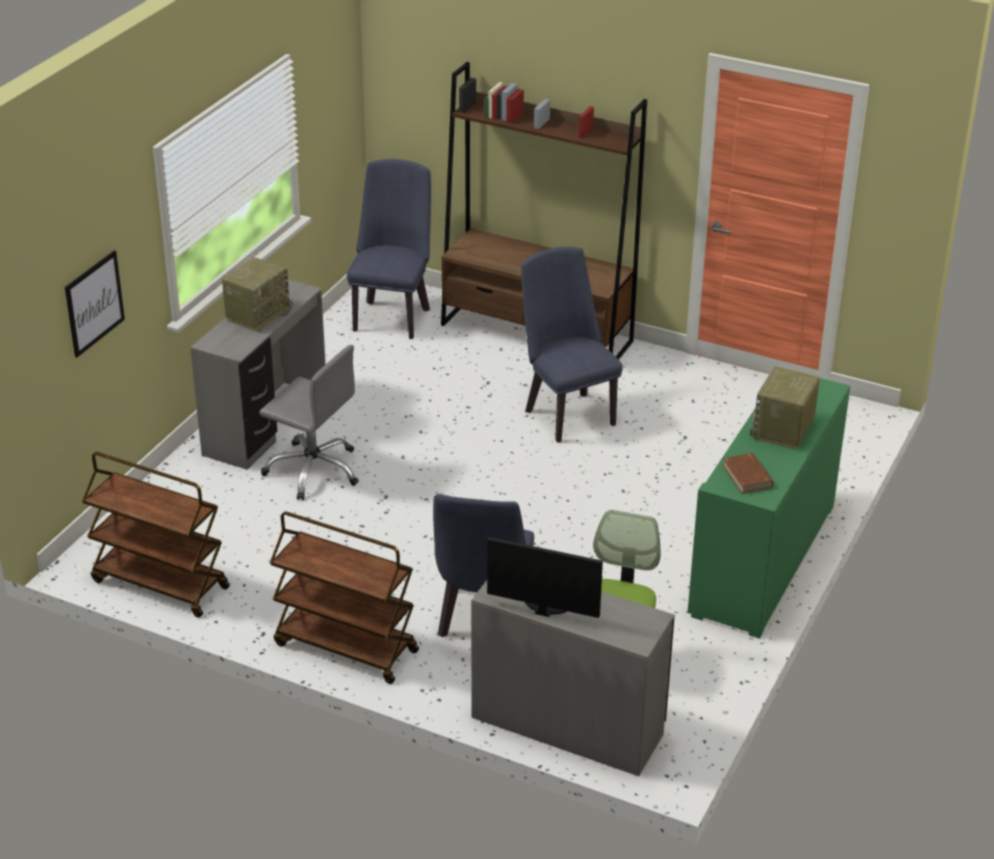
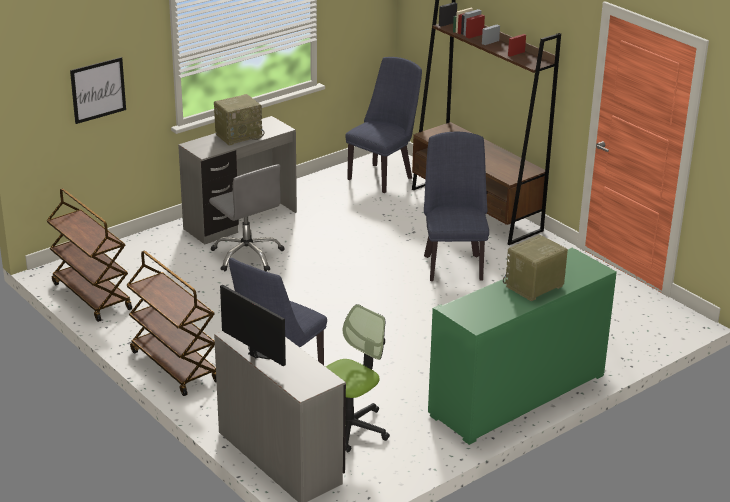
camera: 25 degrees right, 5 degrees down
brown book [722,453,773,494] -> none

